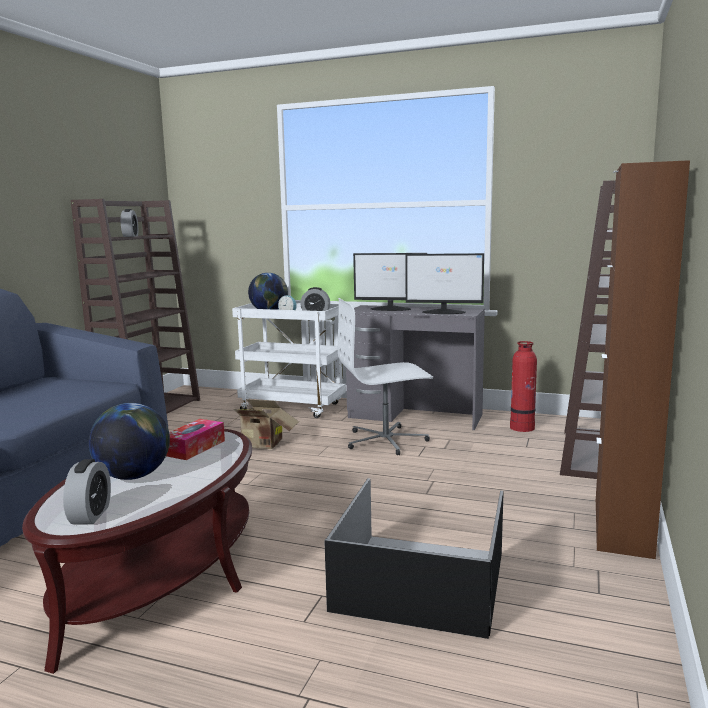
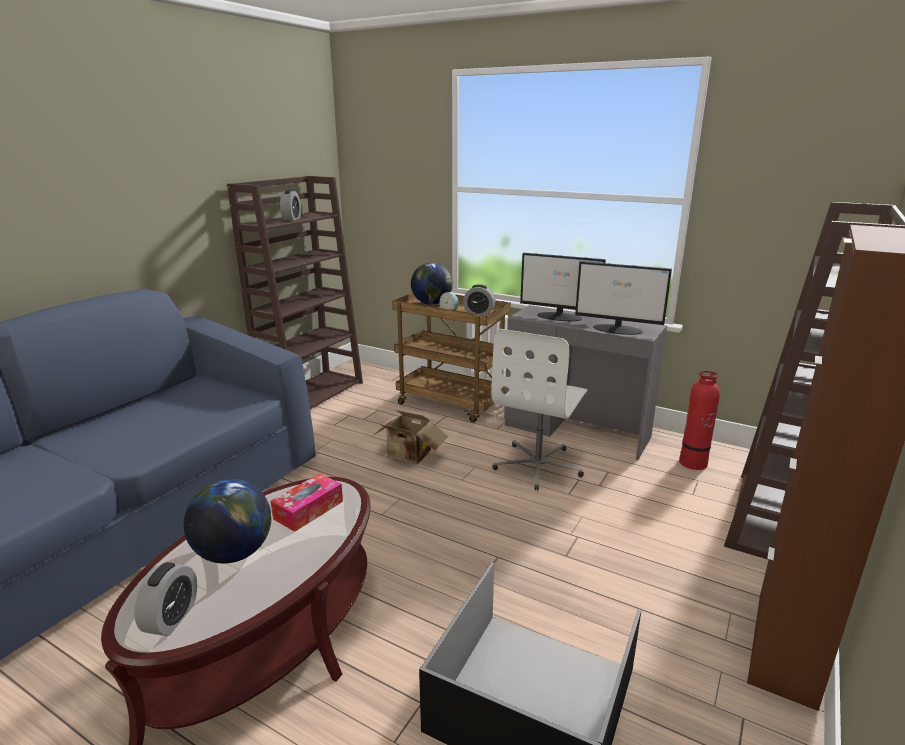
camera: 10 degrees right, 10 degrees up
white cart [232,303,346,418] -> brown cart [392,293,511,423]
white office chair [338,298,433,455] -> white office chair turned 60 degrees counterclockwise [491,329,587,491]

